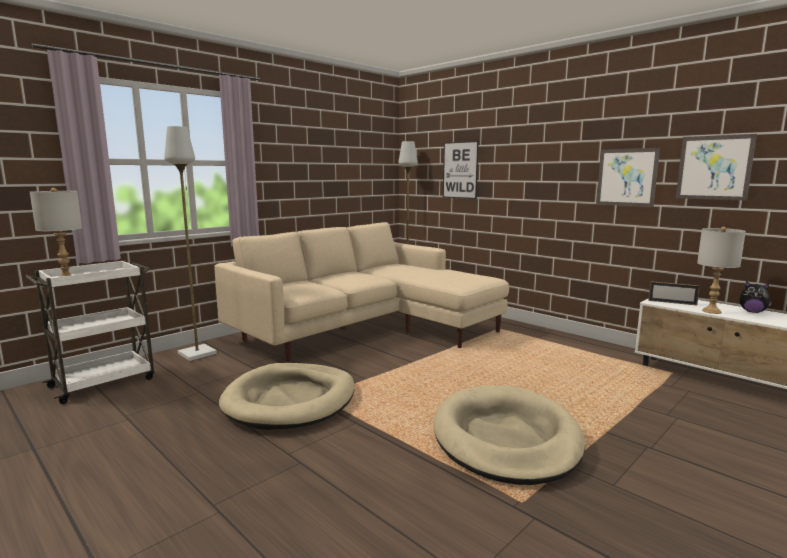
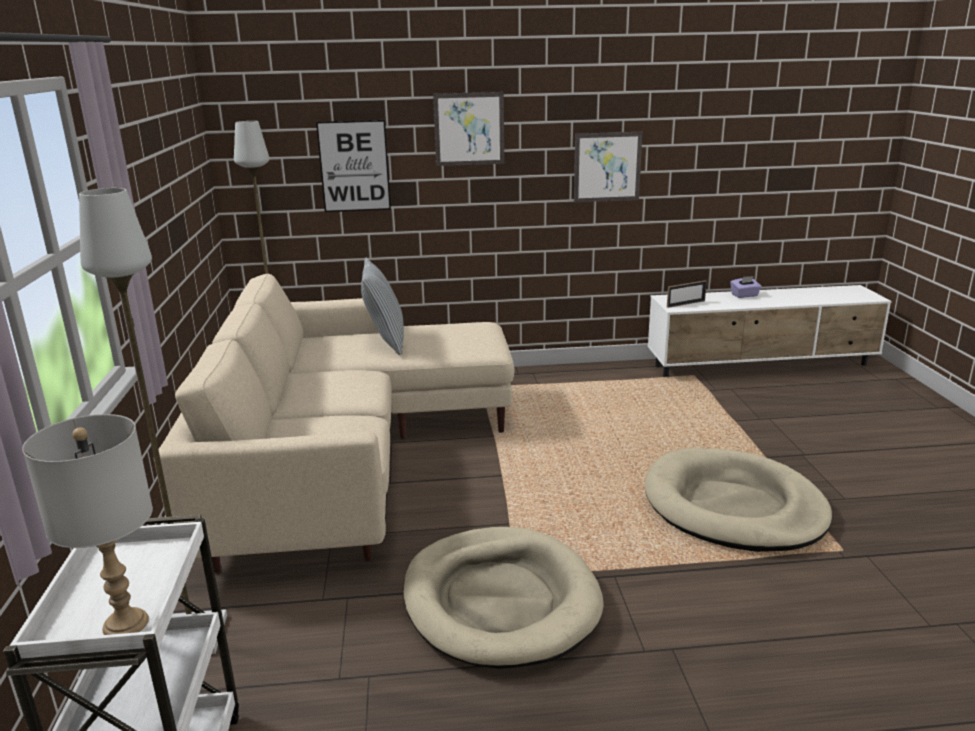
camera: 50 degrees left, 10 degrees up
picture [676,134,757,201] -> picture moved to [433,92,504,166]
grey table lamp [697,227,746,314] -> none
plush toy [740,281,772,313] -> purple tissue box [730,276,762,298]
none -> pillow [361,257,404,356]

